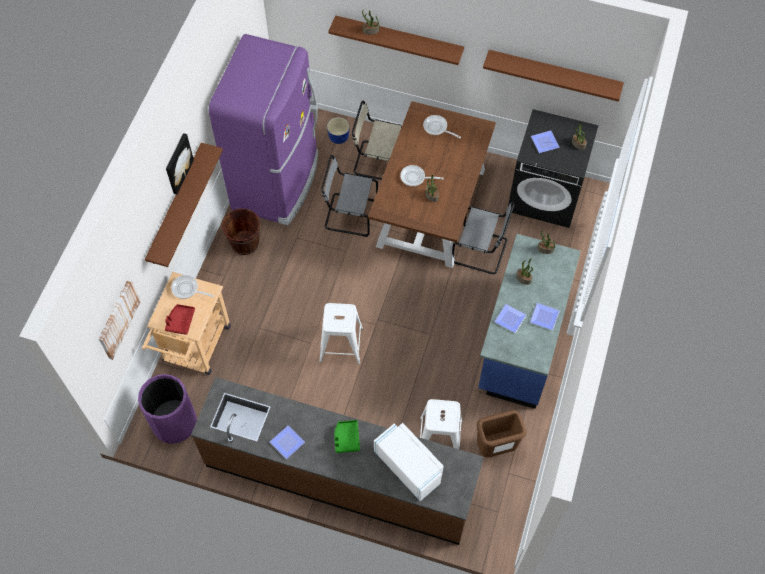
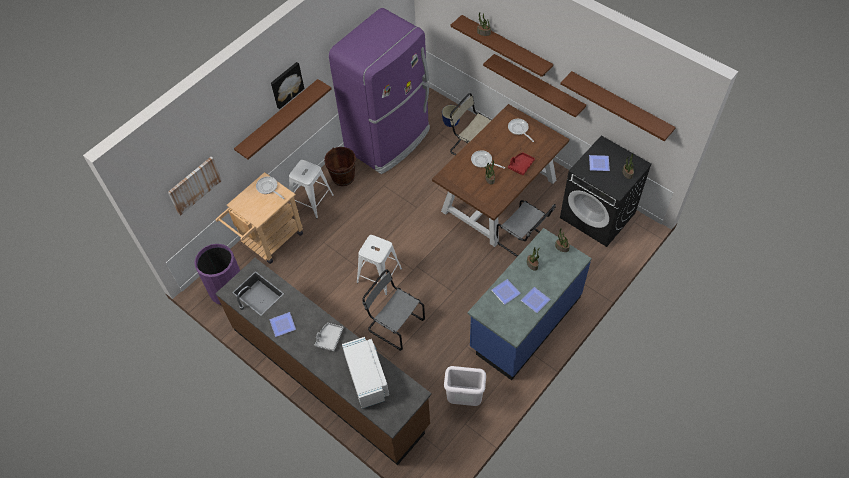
camera: 25 degrees right, 5 degrees down
red tray [165,304,195,335] -> red tray moved to [508,152,535,175]
grey chair [321,155,378,237] -> grey chair moved to [362,270,425,351]
green tray [334,420,360,453] -> grey tray [315,323,343,351]
white stool [420,399,462,449] -> white stool moved to [289,160,334,218]
brown trash can [477,410,527,458] -> white trash can [444,366,486,406]
none -> brown shelf [483,54,586,118]

